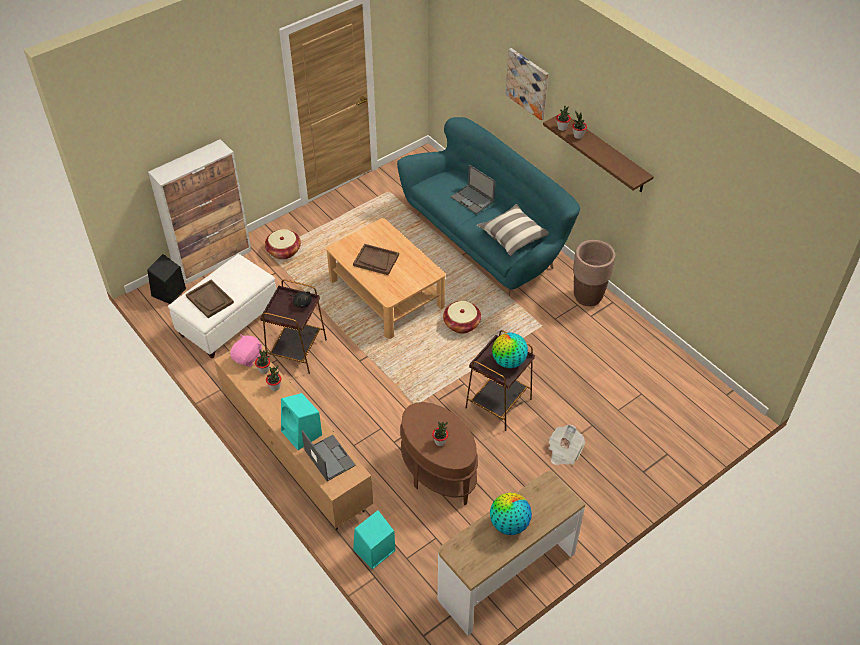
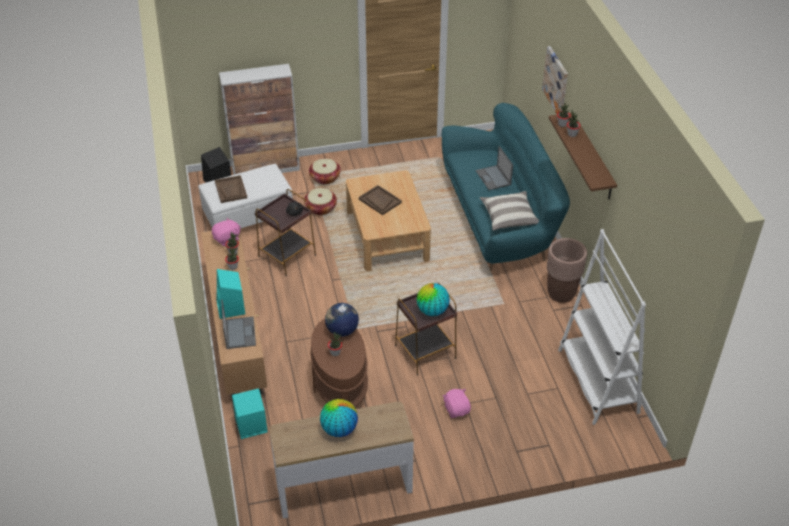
camera: 25 degrees right, 5 degrees down
basket [443,301,481,333] -> basket moved to [304,188,337,215]
newspaper [548,424,585,465] -> pink plush toy [443,389,471,418]
none -> globe [325,303,359,337]
none -> white bookcase [558,229,646,425]

